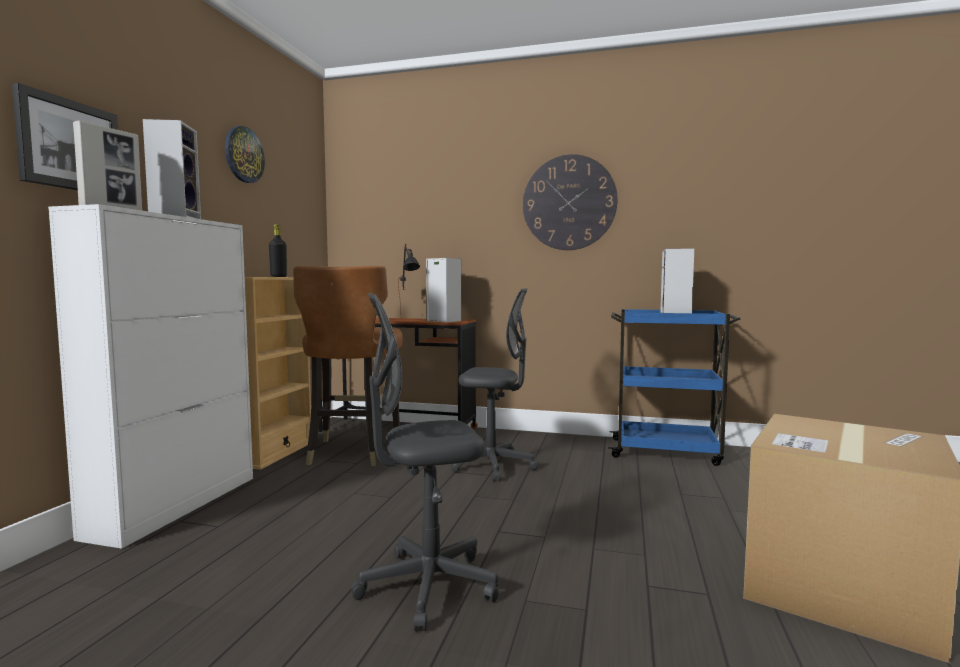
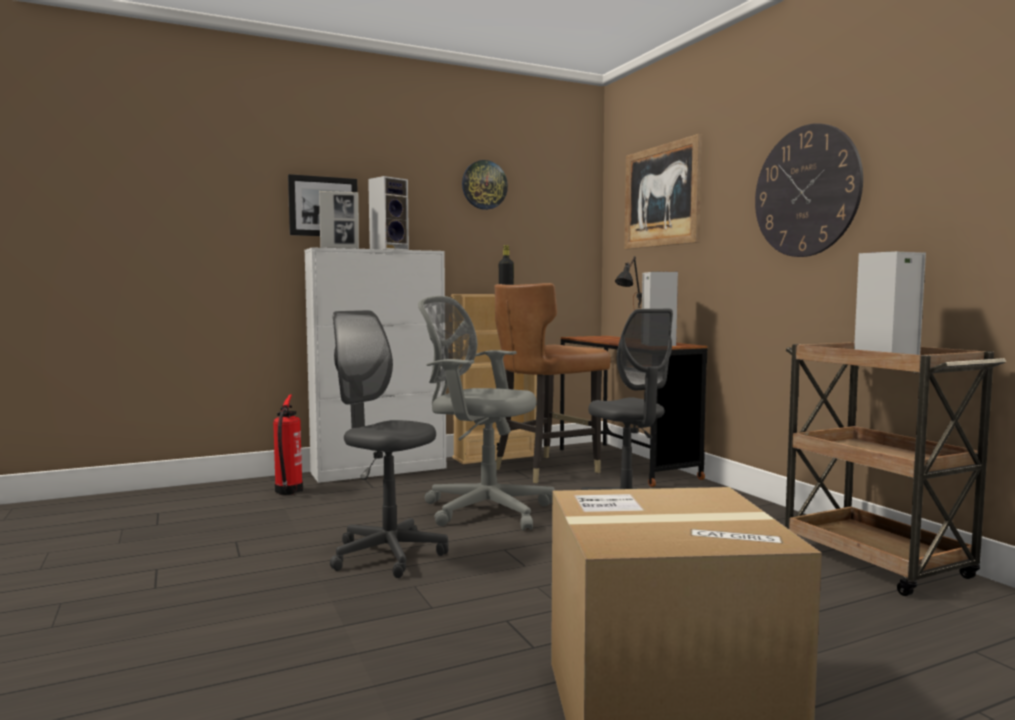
camera: 50 degrees right, 0 degrees up
blue cart [608,309,740,466] -> brown cart [785,342,1006,596]
none -> fire extinguisher [273,395,303,495]
none -> grey office chair [418,296,555,530]
none -> picture [624,134,702,249]

